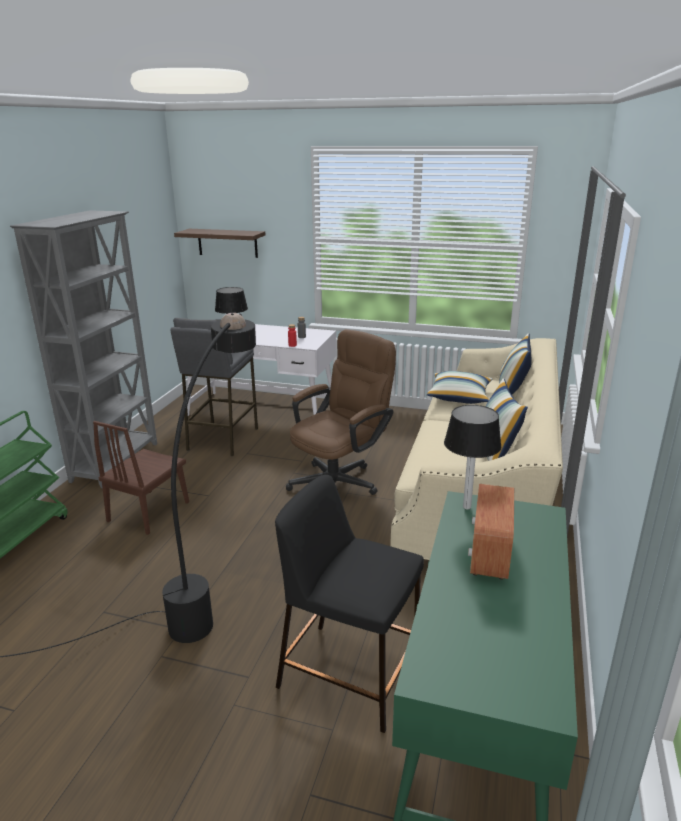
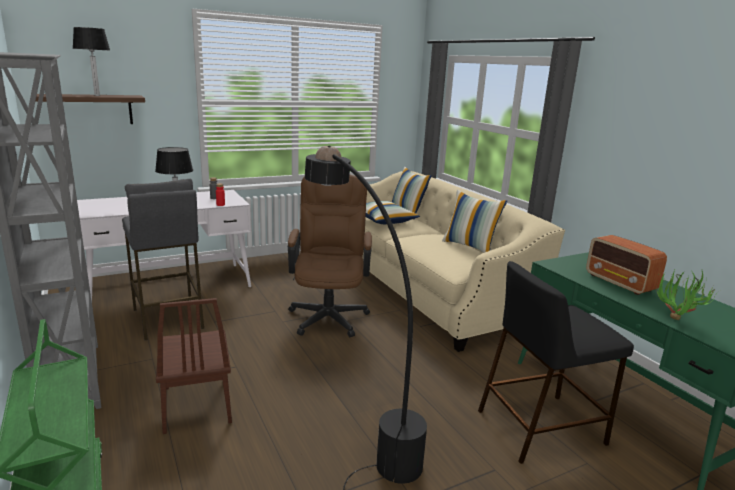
camera: 45 degrees left, 5 degrees down
table lamp [444,405,501,510] -> table lamp moved to [72,27,110,96]
none -> potted plant [657,270,716,320]

